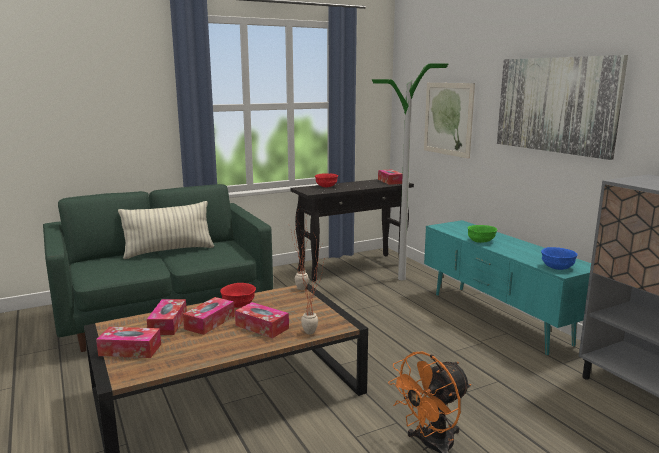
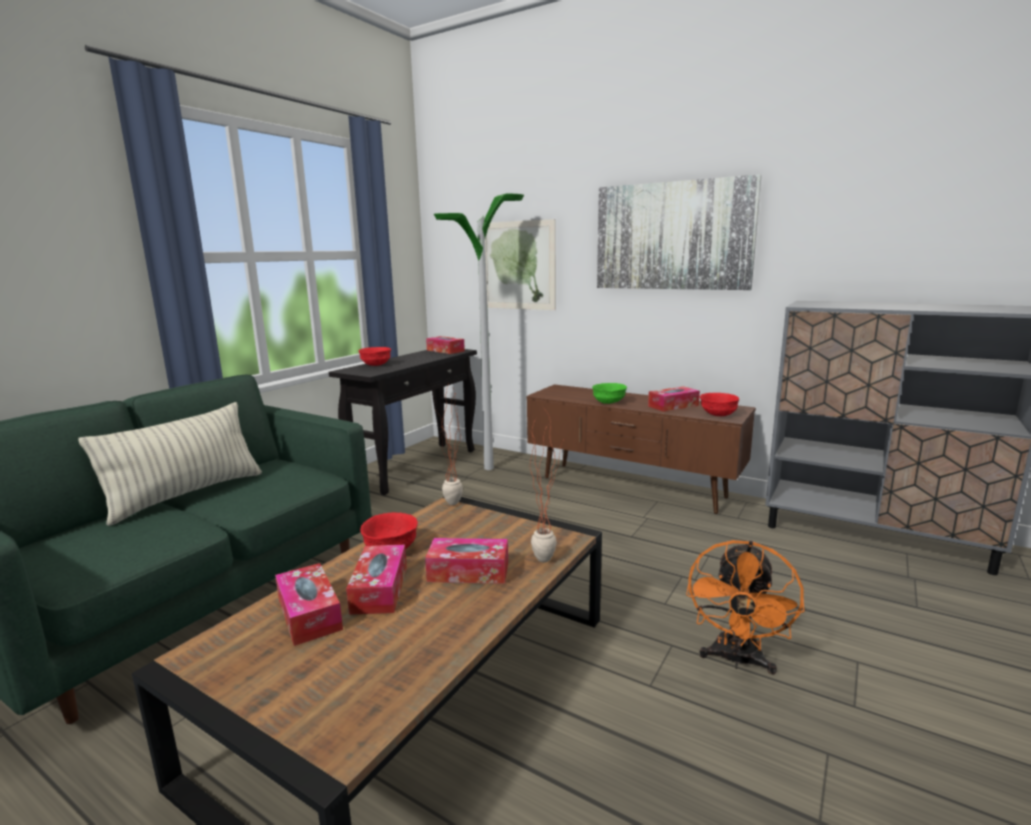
camera: 30 degrees left, 0 degrees up
tissue box [96,327,161,358] -> tissue box moved to [648,386,700,412]
turquoise tv stand [424,220,591,355] -> brown tv stand [527,384,756,514]
blue bowl [541,247,577,270] -> red bowl [700,393,740,416]

